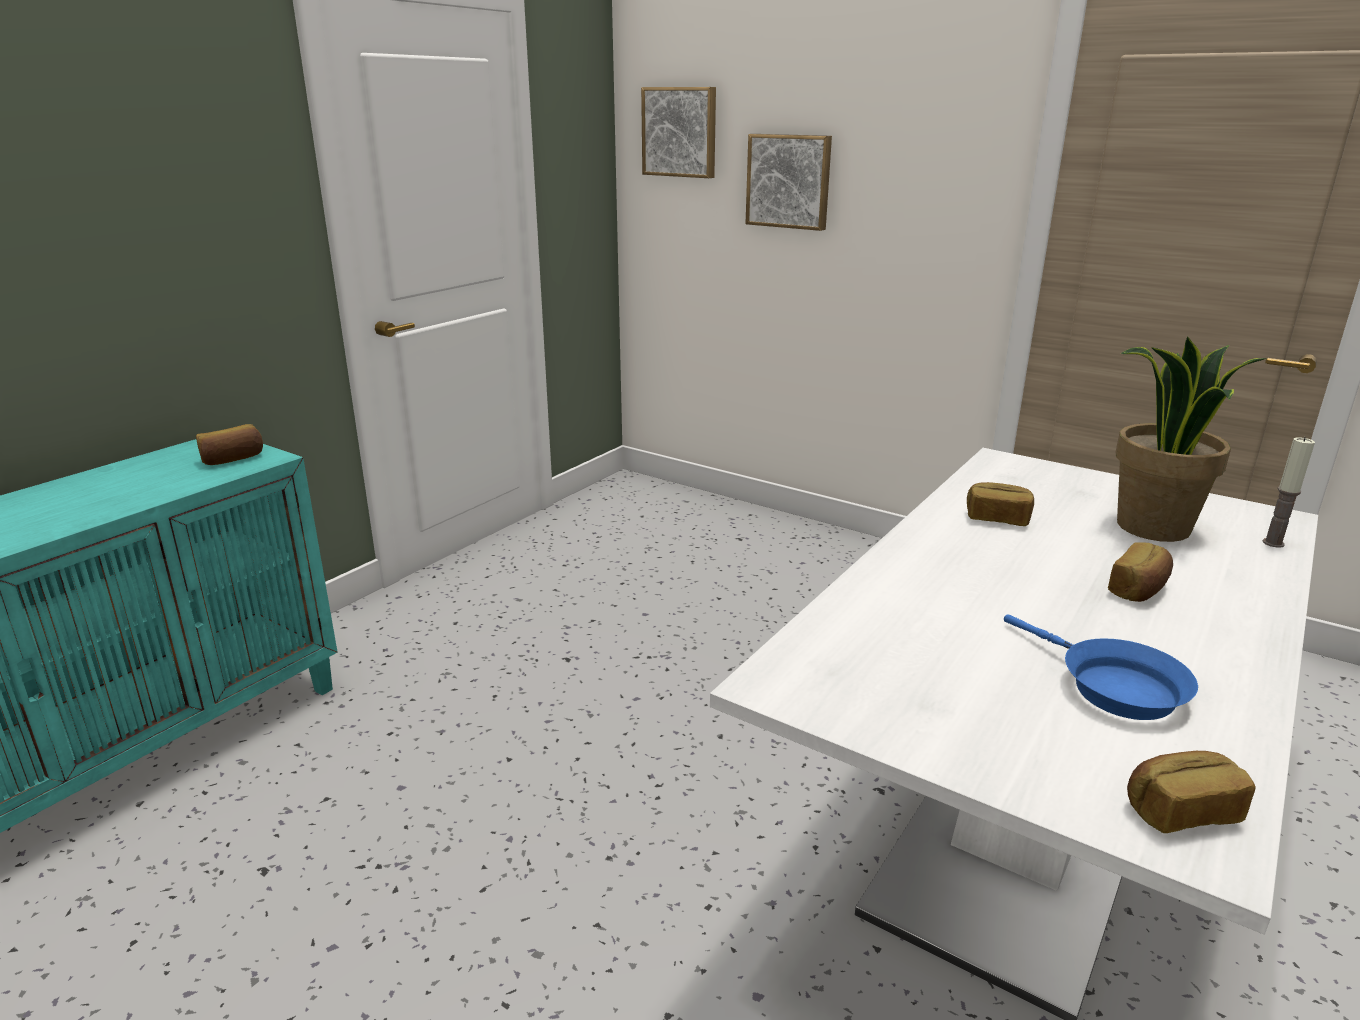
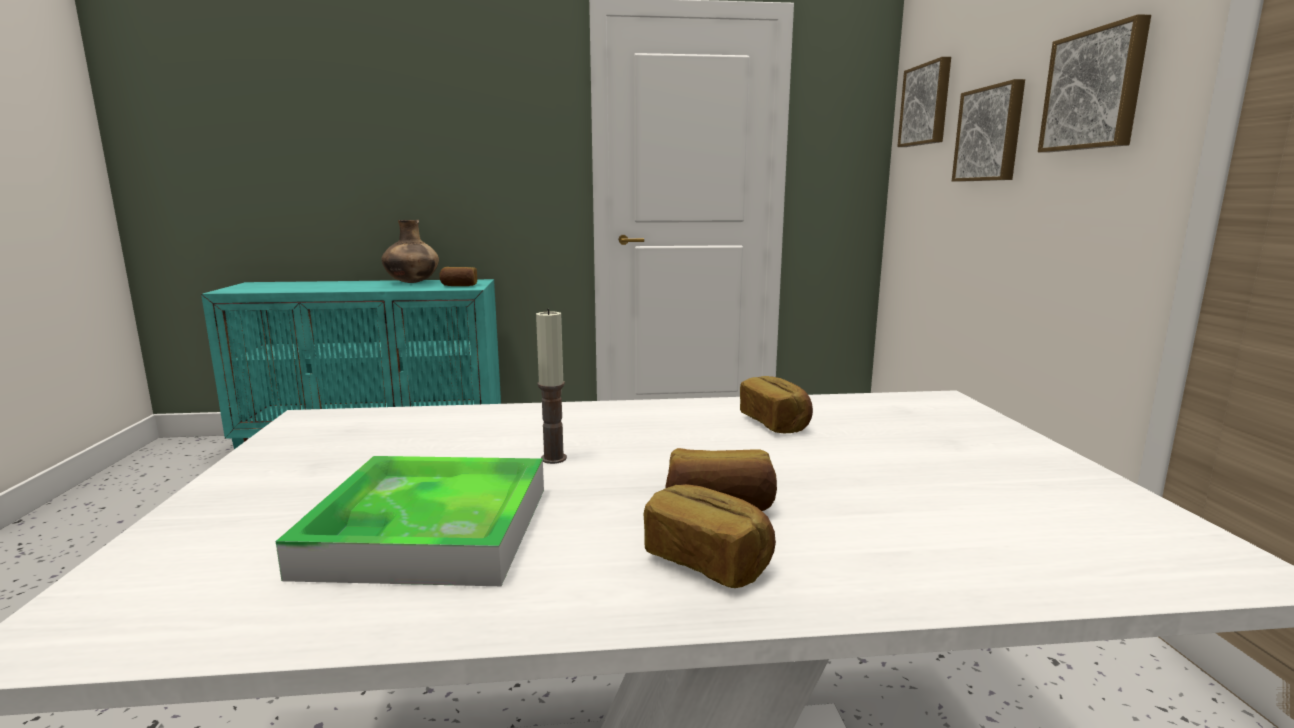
camera: 50 degrees right, 10 degrees down
blue frying pan [1004,614,1198,720] -> tray [276,456,544,586]
potted plant [1115,336,1267,542] -> none
bread [1127,751,1256,833] -> bread moved to [644,484,776,588]
candle [1263,437,1315,548] -> candle moved to [536,308,567,464]
none -> brown vase [381,220,439,283]
none -> picture [1038,14,1151,152]

